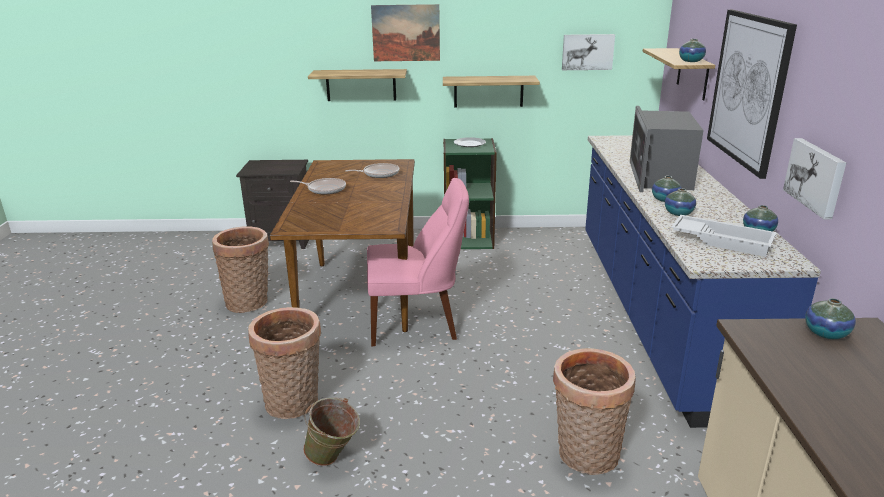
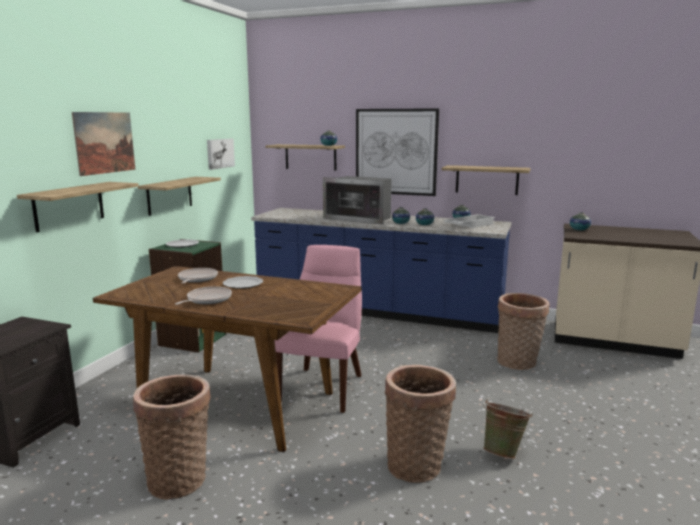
camera: 70 degrees left, 10 degrees down
picture [783,138,847,219] -> shelf [442,165,531,195]
none -> plate [223,276,263,289]

